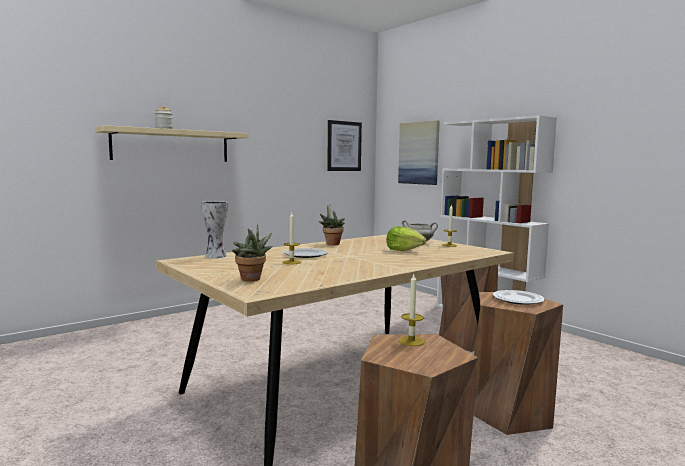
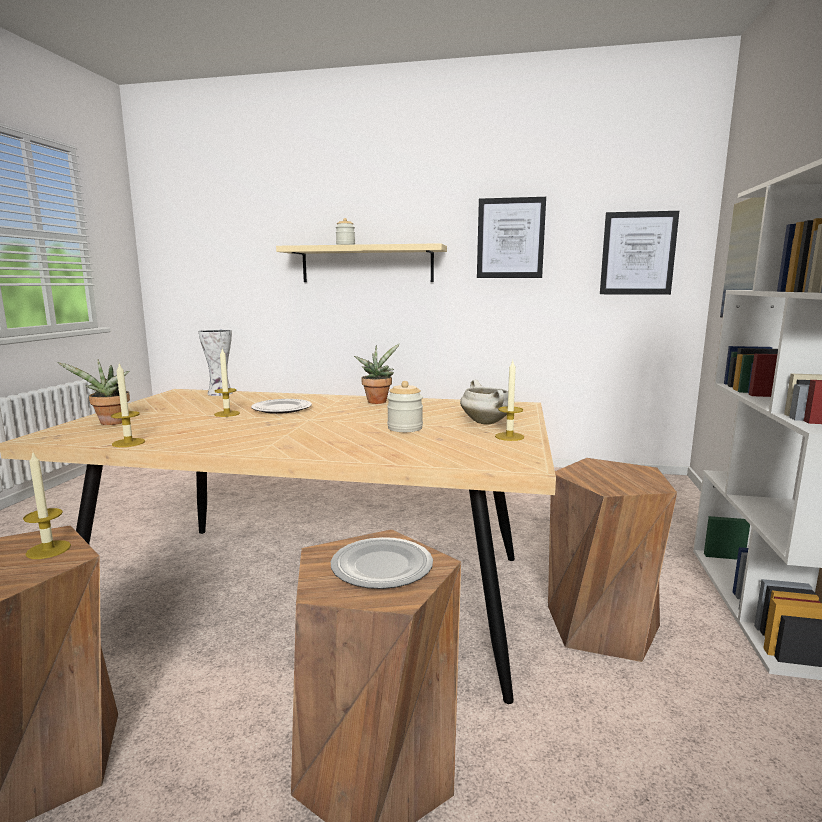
camera: 50 degrees right, 5 degrees up
lettuce [386,227,426,251] -> jar [387,381,423,432]
none -> candle [111,364,145,447]
none -> picture [477,197,546,278]

